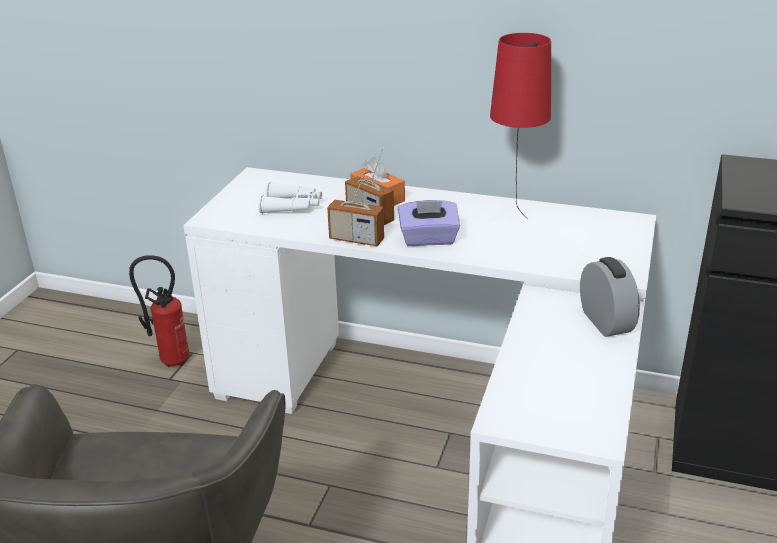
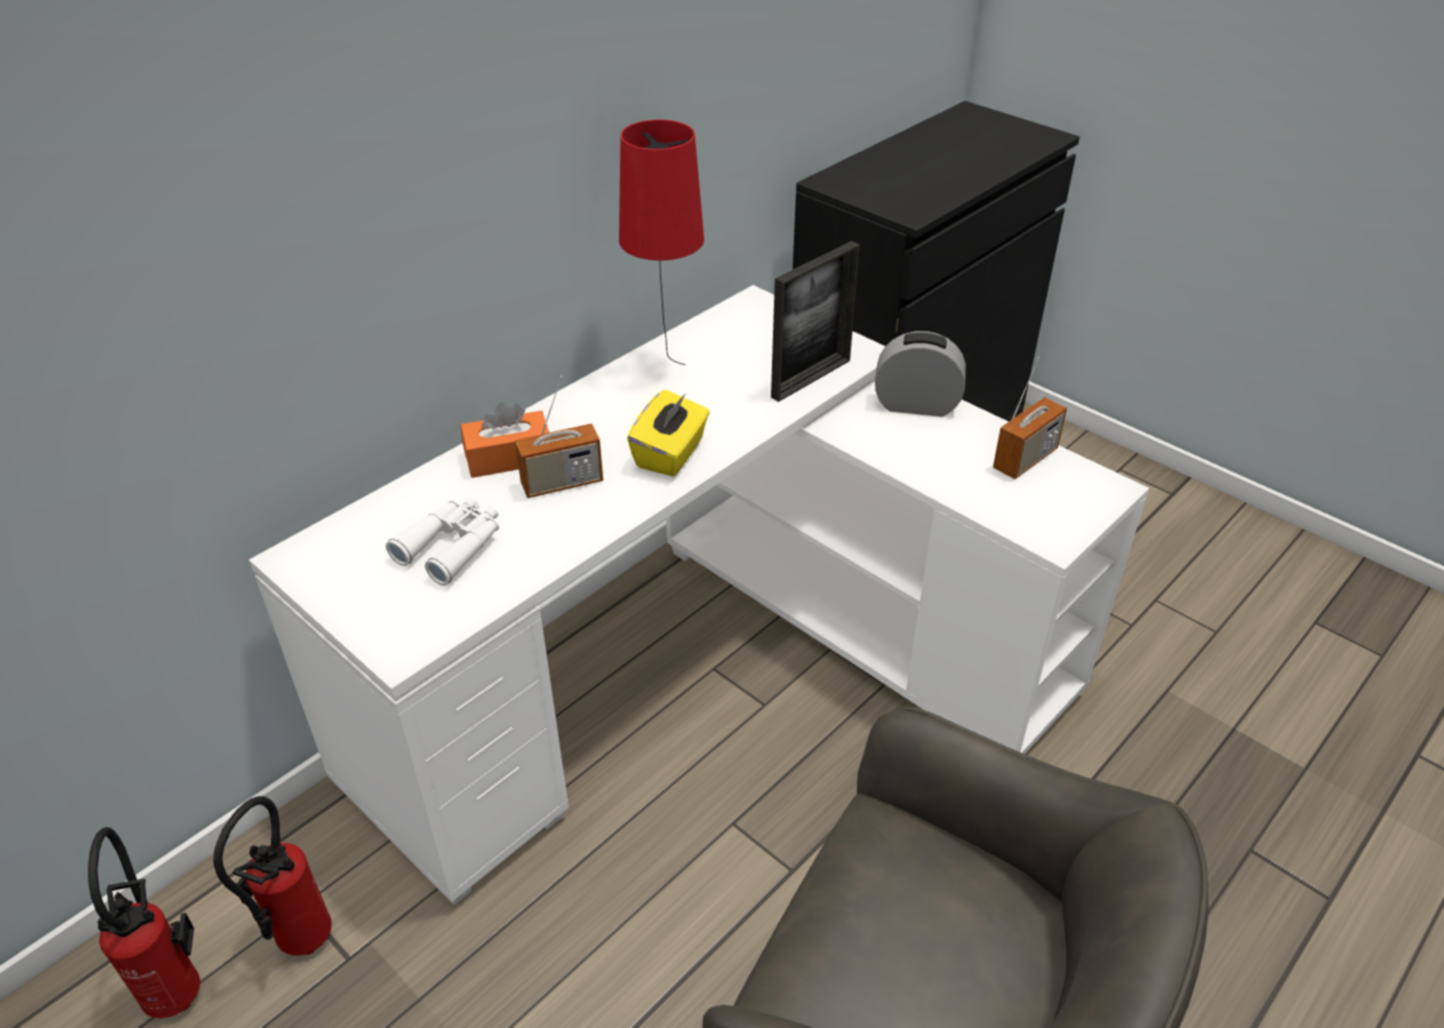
camera: 65 degrees left, 10 degrees up
radio [327,166,384,246] -> radio moved to [993,356,1067,479]
purple tissue box [398,200,460,246] -> yellow tissue box [627,390,710,476]
none -> fire extinguisher [88,827,200,1018]
none -> picture frame [771,241,860,402]

